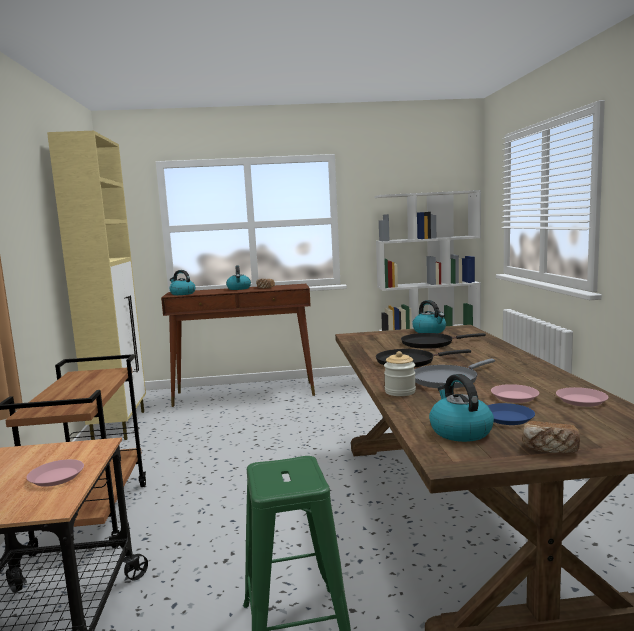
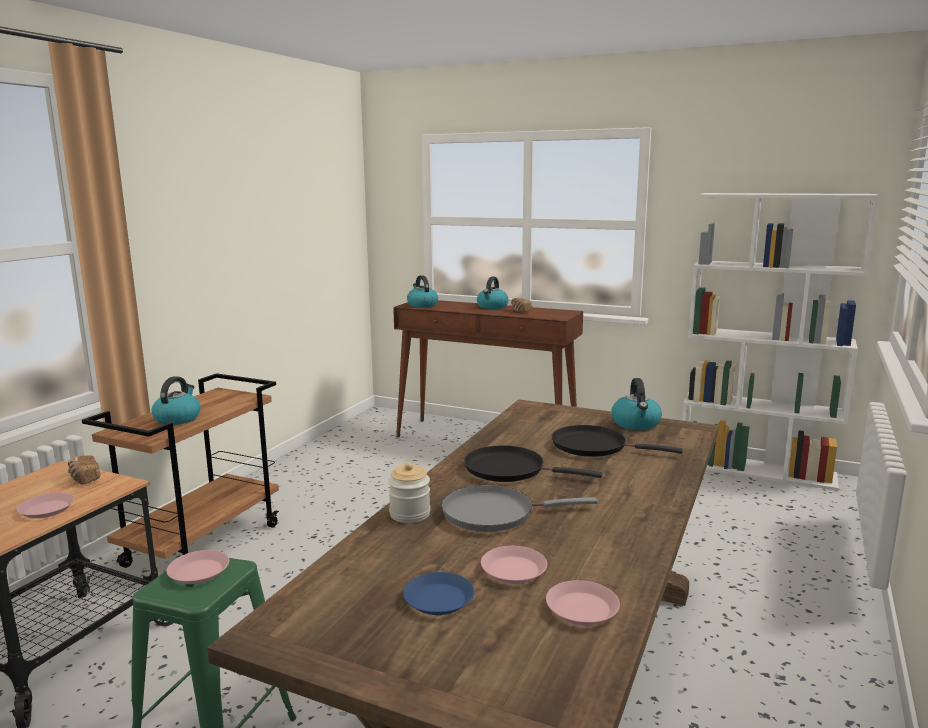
camera: 30 degrees right, 5 degrees up
beige cabinet [47,131,146,440] -> none
kettle [429,374,494,442] -> kettle moved to [152,376,201,425]
bread [523,421,580,453] -> bread moved to [68,456,100,485]
none -> pink plate [166,550,229,584]

